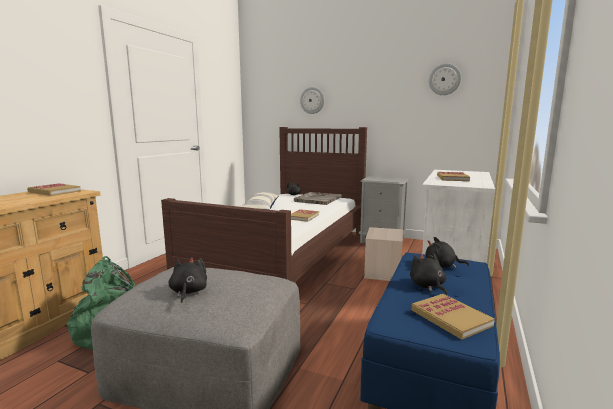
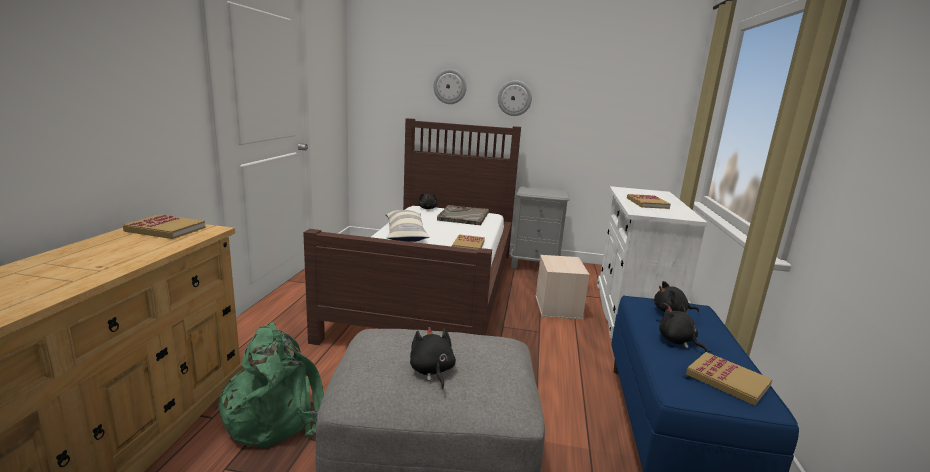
camera: 15 degrees left, 5 degrees up
wall clock [429,63,461,95] -> wall clock moved to [498,81,532,116]

